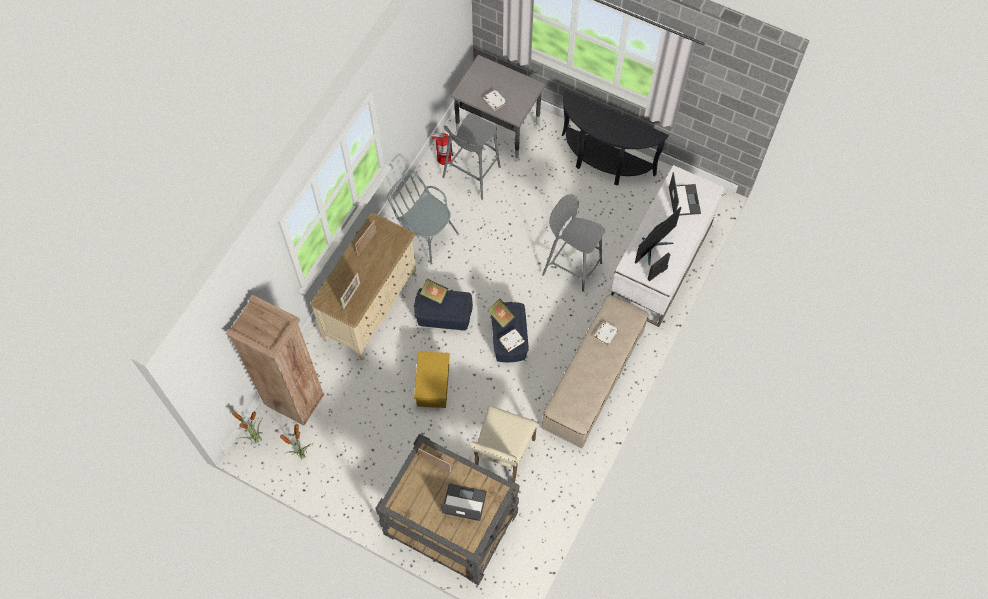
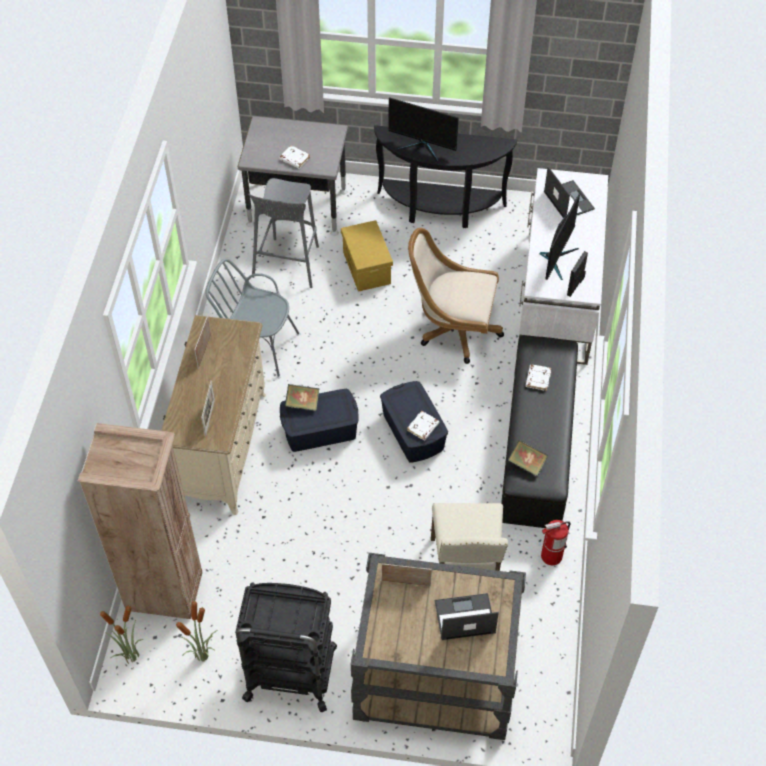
camera: 20 degrees left, 10 degrees down
yellow storage box [414,351,450,408] -> yellow storage box moved to [341,220,393,292]
fire extinguisher [432,133,454,165] -> fire extinguisher moved to [541,520,571,565]
book [487,299,516,327] -> book moved to [508,440,549,476]
grey stool [542,194,605,292] -> office chair [408,228,504,364]
beige bench [542,295,649,448] -> black bench [501,336,578,528]
none -> black cart [235,582,337,712]
none -> monitor [388,97,459,162]

